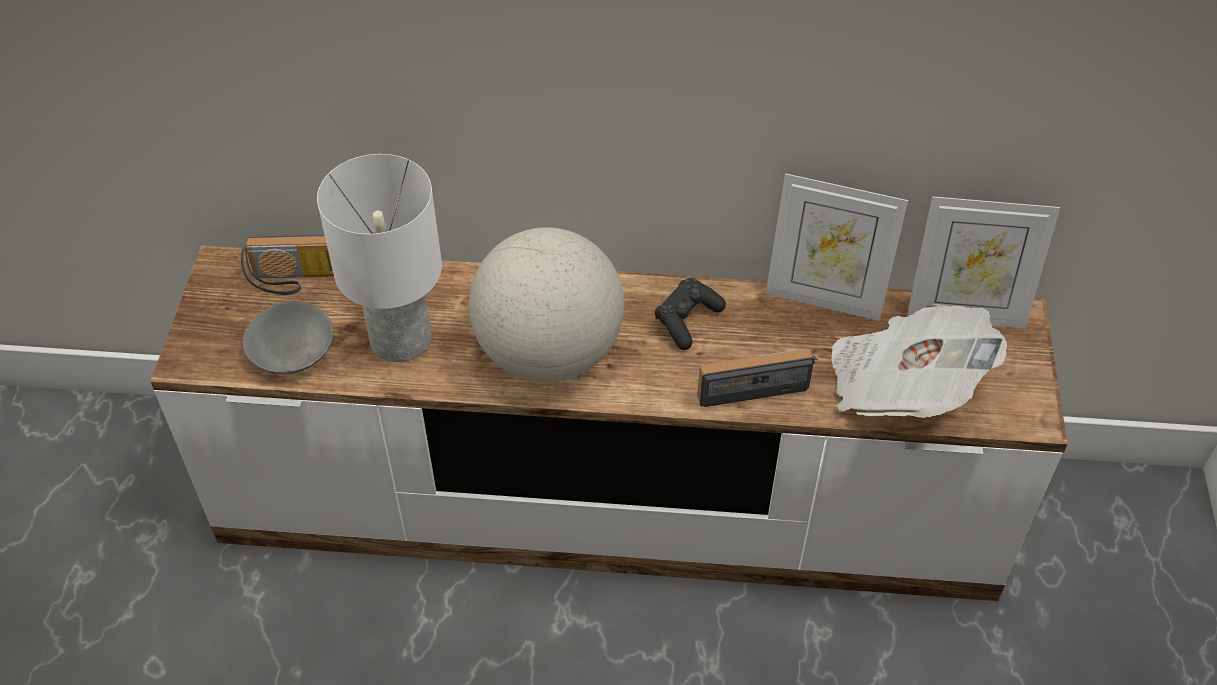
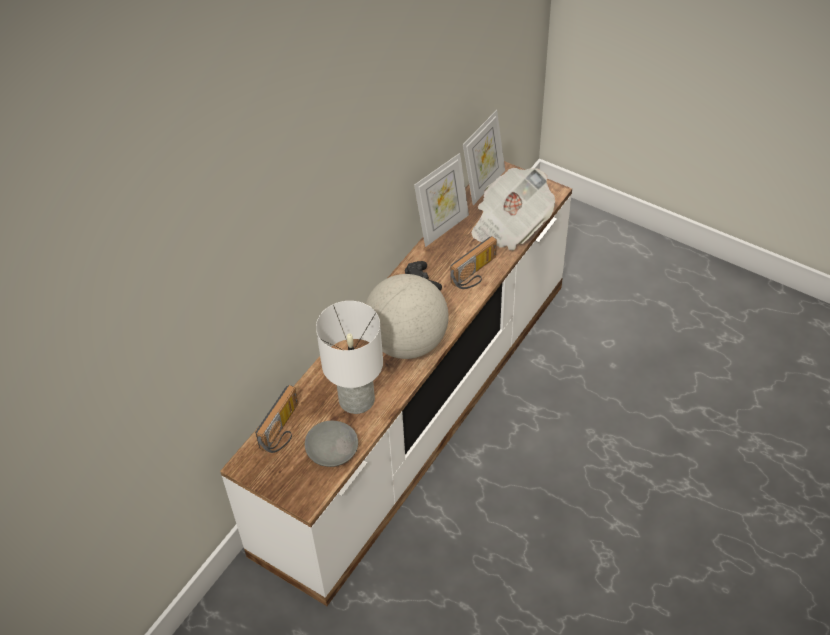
camera: 60 degrees left, 0 degrees up
radio [697,348,817,407] -> radio turned 150 degrees counterclockwise [451,236,497,289]

